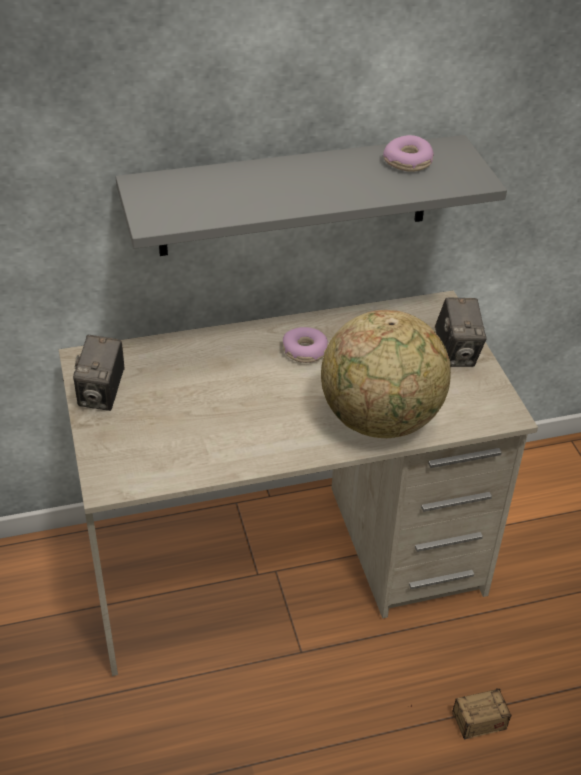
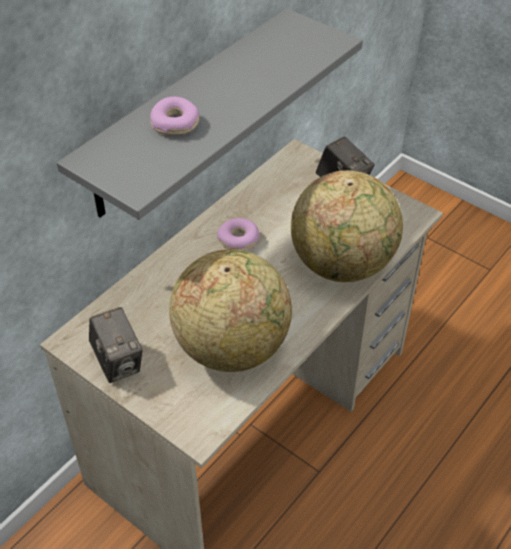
camera: 35 degrees left, 5 degrees up
donut [383,135,434,172] -> donut moved to [150,97,200,135]
storage box [411,688,511,740] -> none
none -> globe [169,249,292,372]

